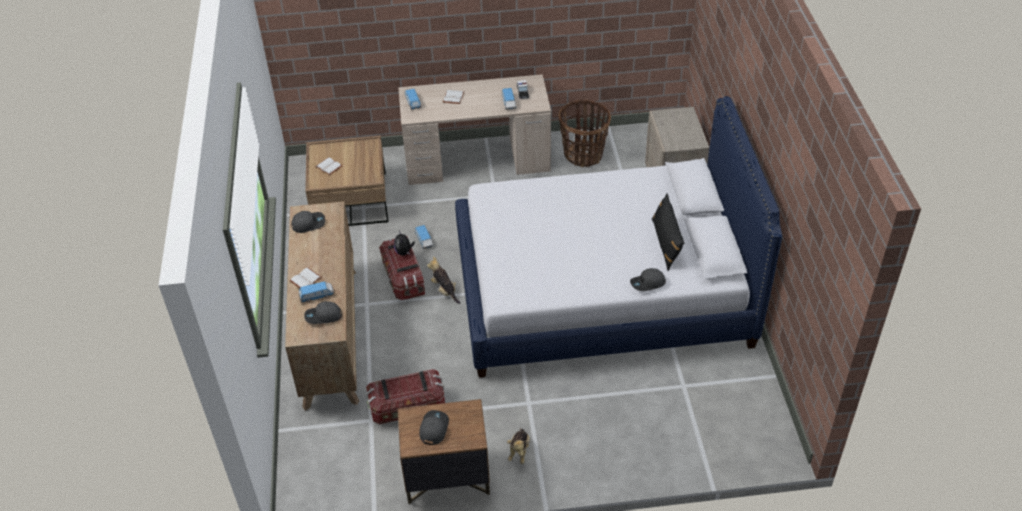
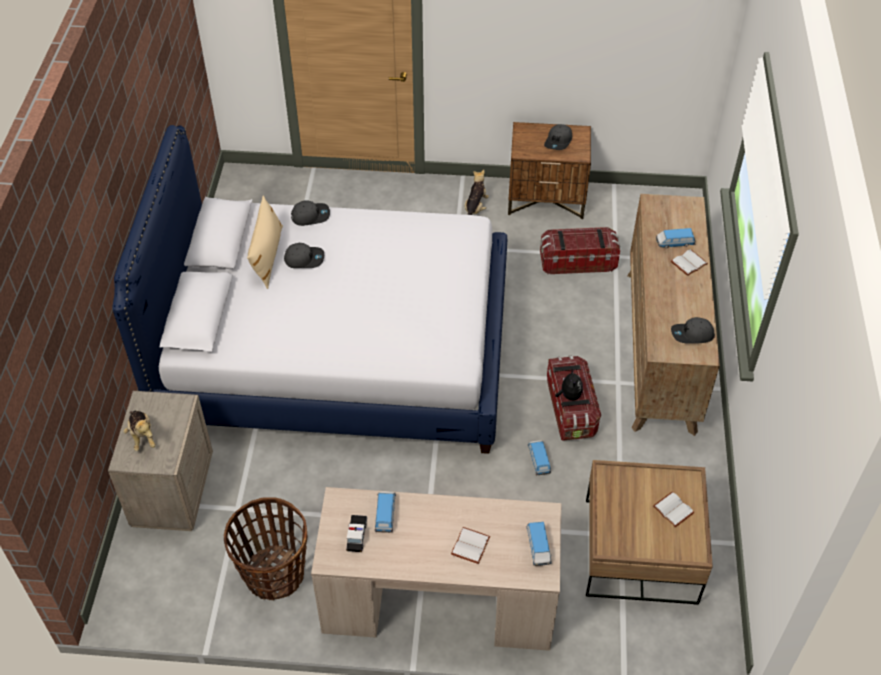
camera: 170 degrees left, 5 degrees up
grey cap [304,301,342,324] -> grey cap moved to [284,243,324,268]
plush toy [427,256,460,304] -> plush toy moved to [123,411,156,451]
black pillow [652,193,684,271] -> beige pillow [247,196,283,289]

